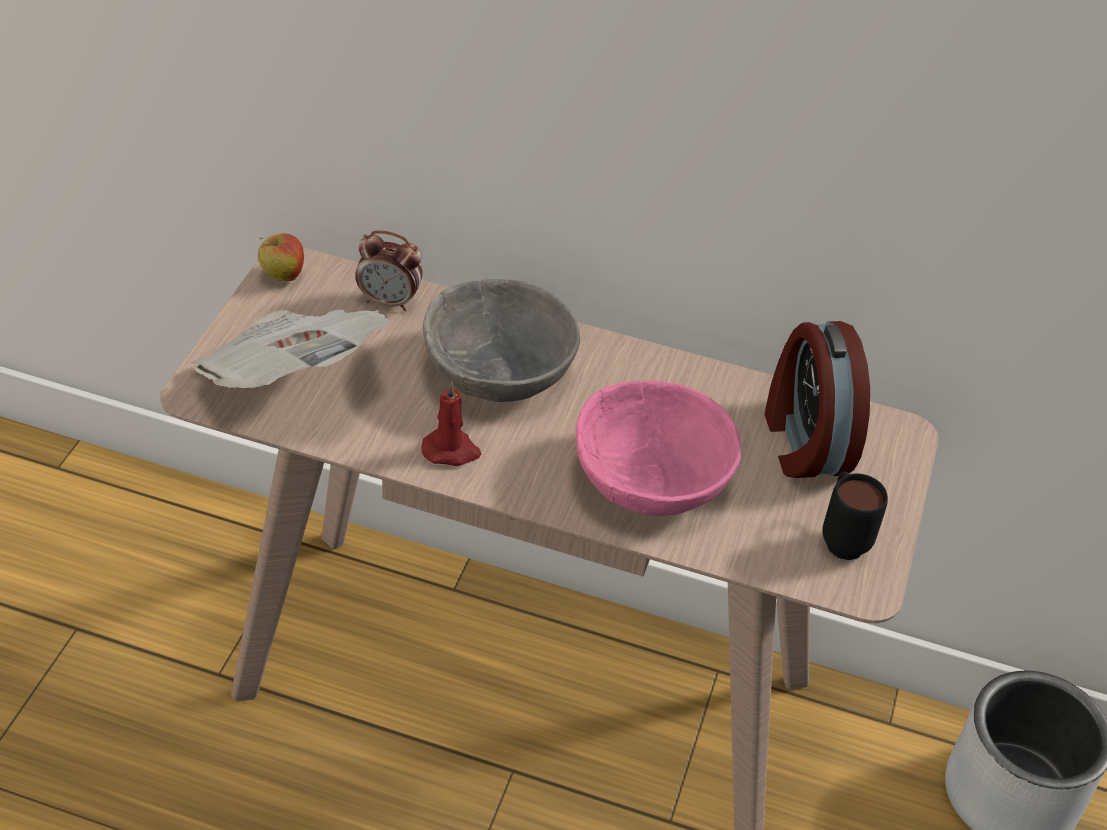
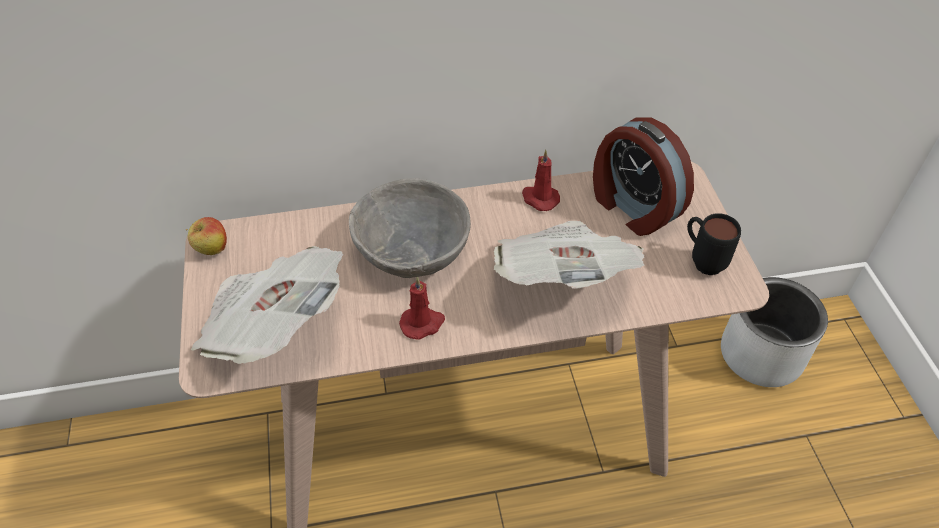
camera: 25 degrees left, 5 degrees up
alarm clock [355,230,423,311] -> none
pink bowl [576,380,741,516] -> newspaper [494,221,644,289]
none -> red candle [522,150,560,211]

